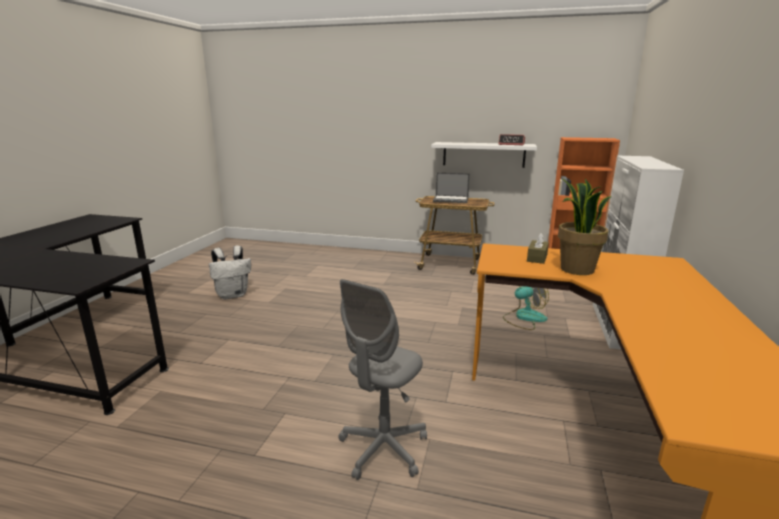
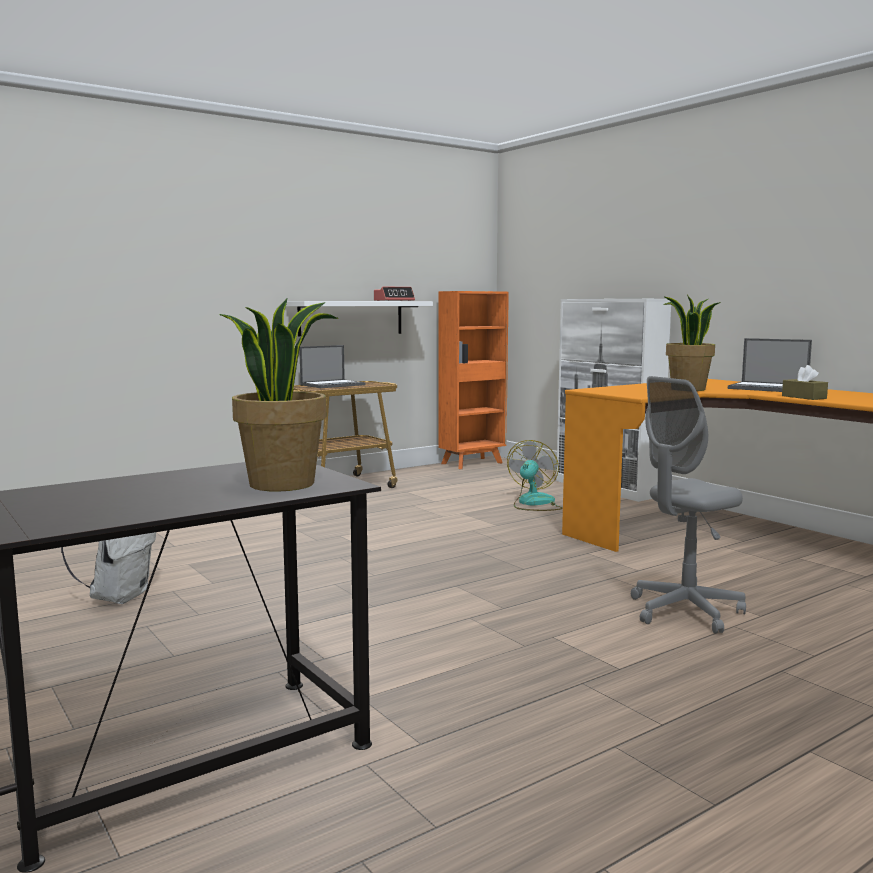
camera: 50 degrees left, 10 degrees down
grey office chair [338,279,427,480] -> grey office chair turned 75 degrees clockwise [631,376,746,634]
brown tissue box [527,233,549,264] -> brown tissue box moved to [782,365,828,400]
none -> potted plant [219,299,338,492]
none -> laptop [728,338,812,392]

